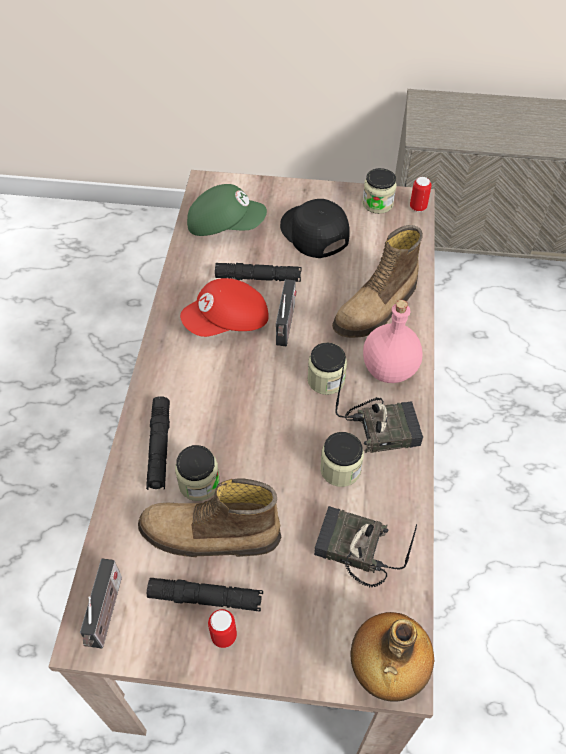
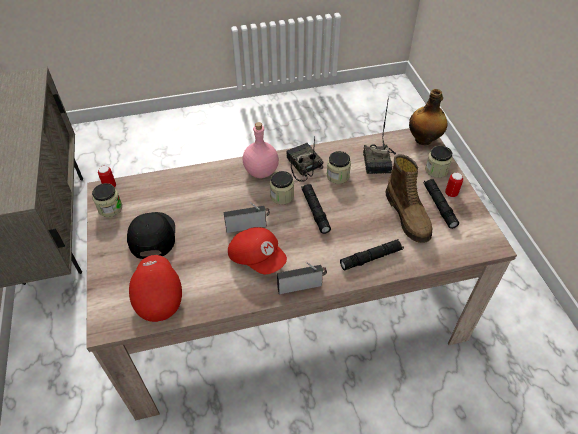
camera: 110 degrees left, 5 degrees down
radio [80,558,122,649] -> radio moved to [277,262,327,294]
jar [175,445,220,501] -> jar moved to [425,146,452,178]
green cap [187,184,267,236] -> red cap [129,255,182,322]
black flashlight [215,263,301,282] -> black flashlight moved to [301,184,331,234]
black cap [280,199,350,258] -> black cap turned 135 degrees clockwise [127,212,175,259]
boot [332,225,423,338] -> none

